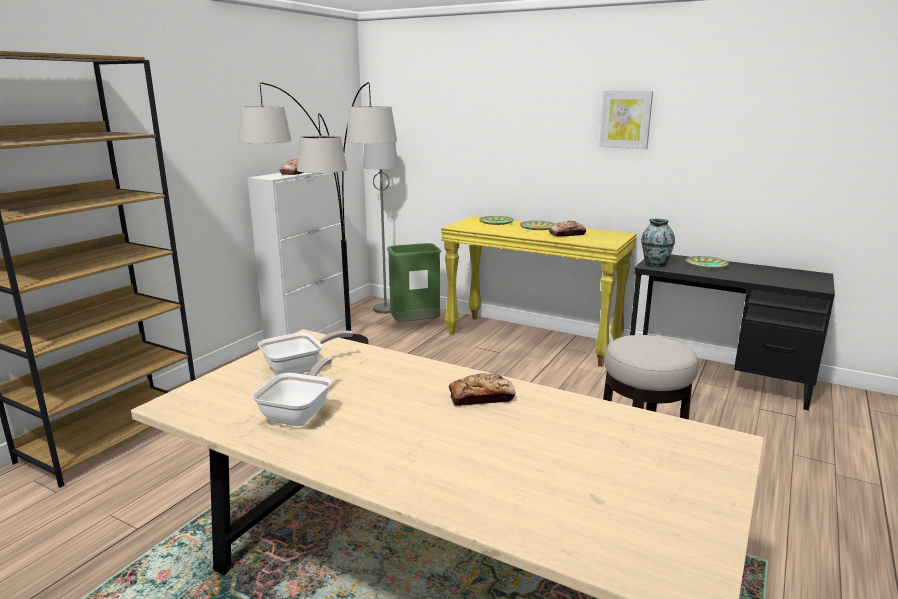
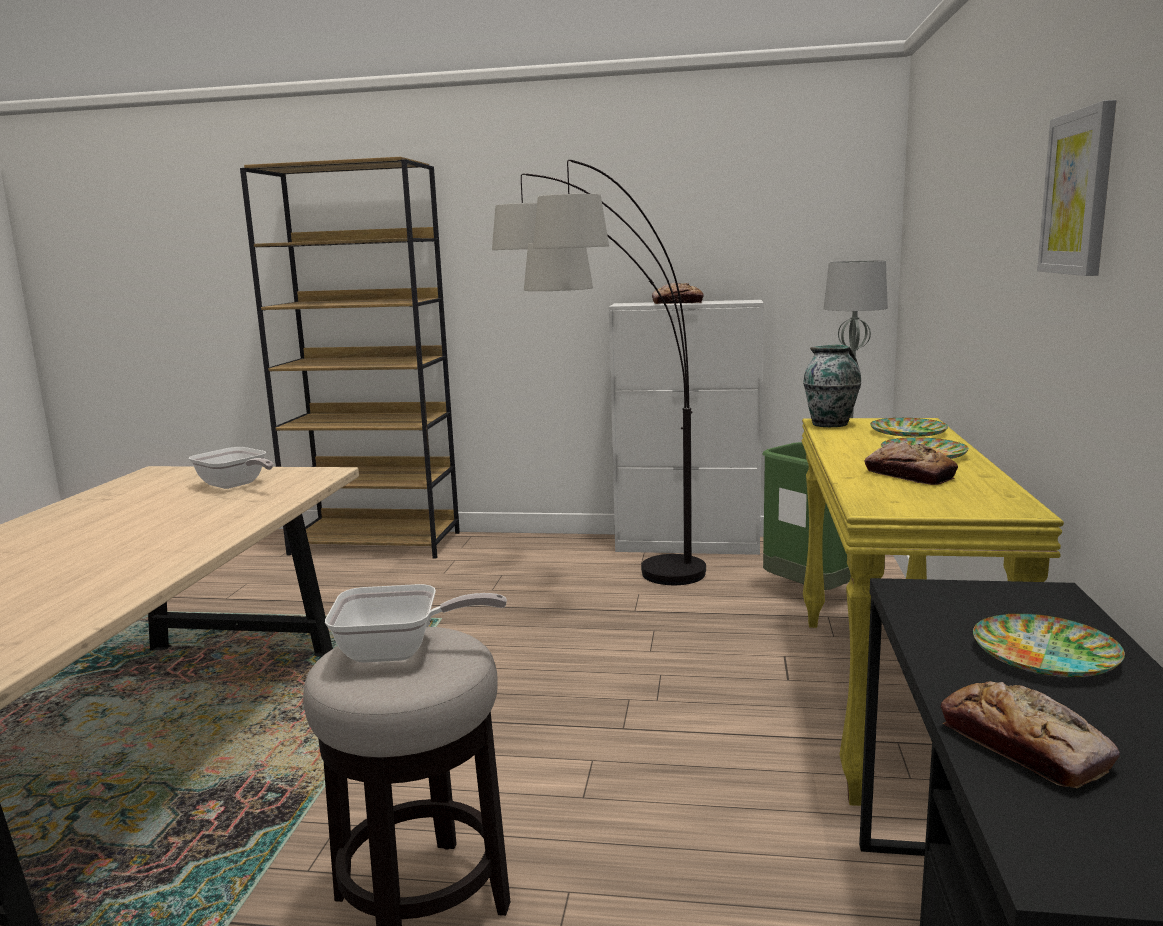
camera: 70 degrees right, 5 degrees down
frying pan [252,358,332,426] -> frying pan moved to [325,584,507,663]
bread [449,373,516,406] -> bread moved to [941,681,1120,788]
vase [641,219,675,267] -> vase moved to [803,345,861,427]

